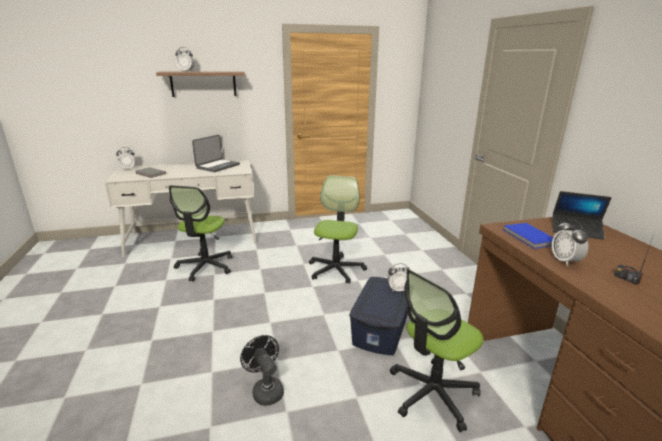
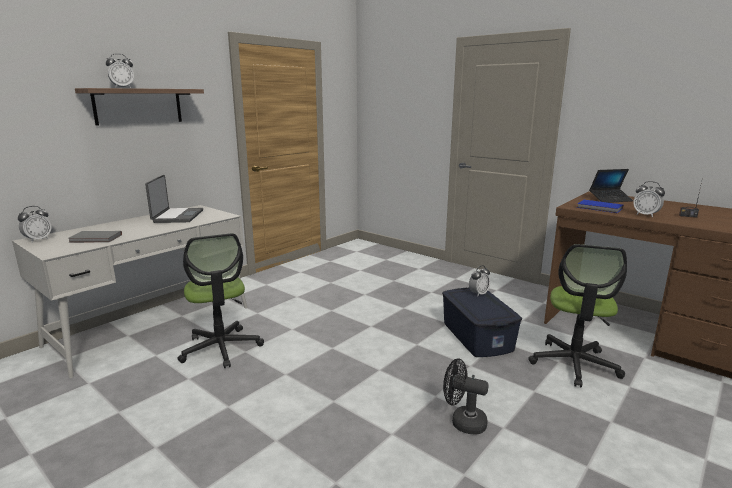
camera: 35 degrees left, 5 degrees down
office chair [309,175,367,284] -> none

